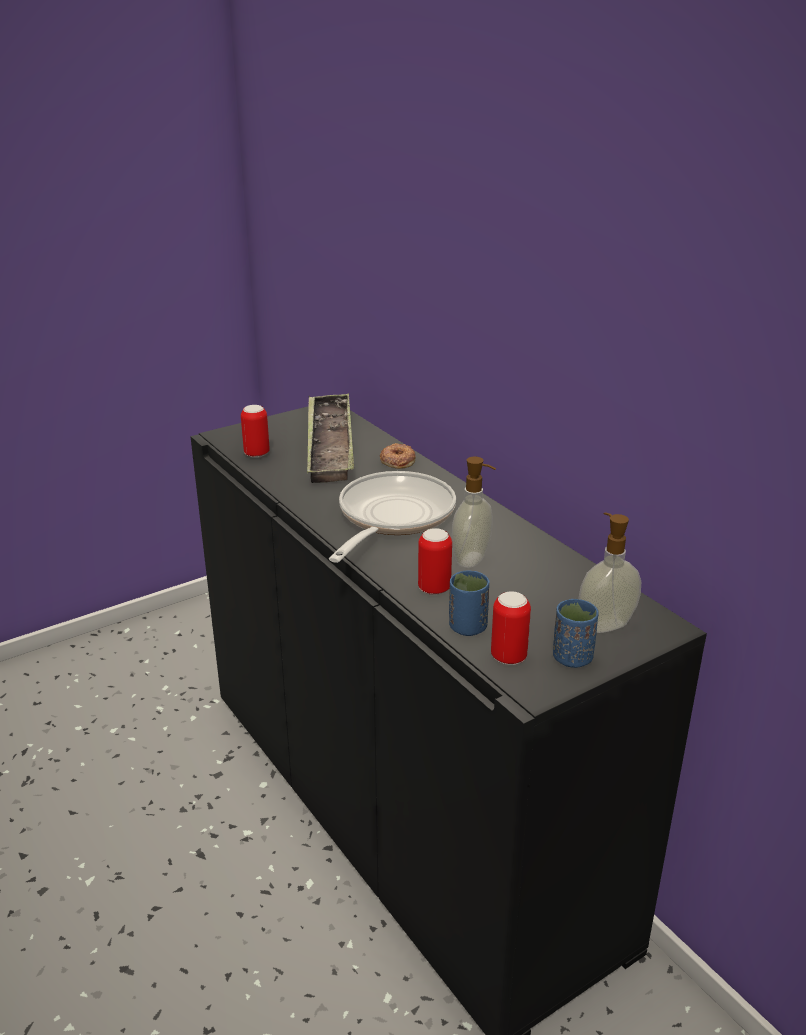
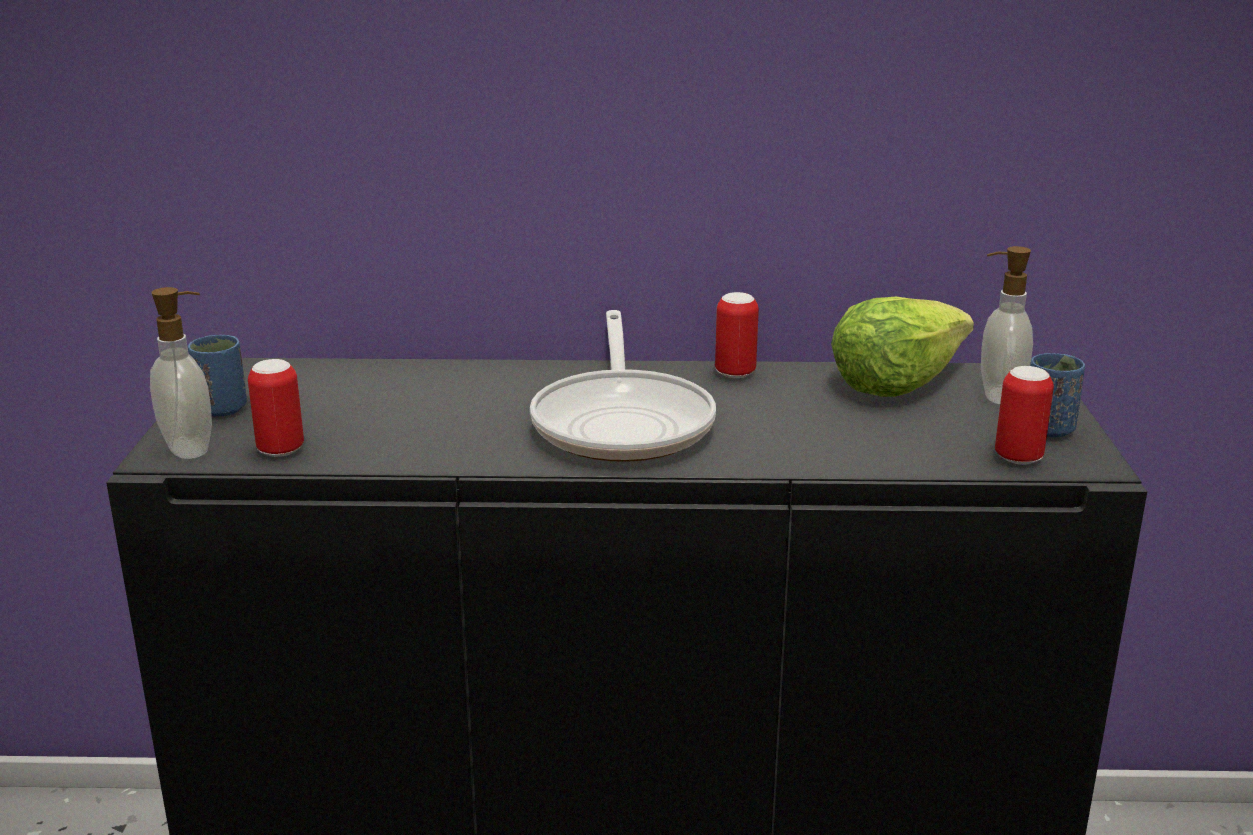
camera: 55 degrees left, 5 degrees down
tray [307,394,354,483] -> none
frying pan [329,471,456,563] -> frying pan turned 150 degrees counterclockwise [530,310,716,462]
donut [380,443,416,469] -> none
can [418,528,452,595] -> can moved to [715,292,759,378]
blue cup [449,570,490,636] -> blue cup moved to [188,335,247,416]
soap dispenser [452,457,496,568] -> soap dispenser moved to [150,287,212,459]
none -> lettuce [831,297,974,397]

